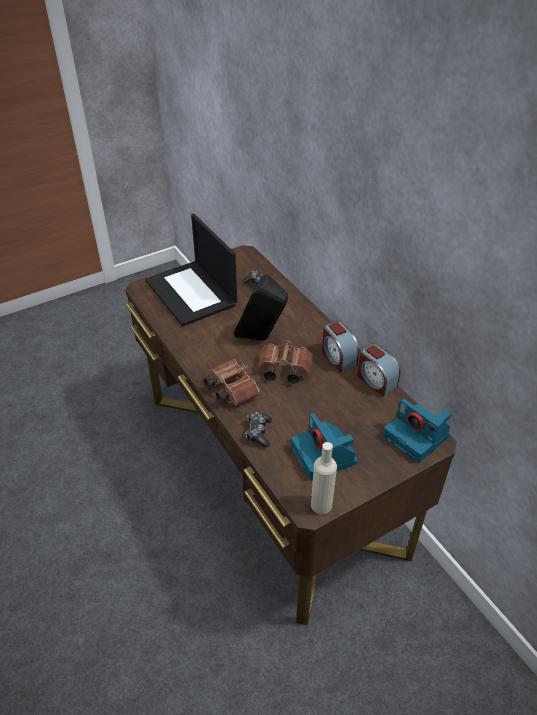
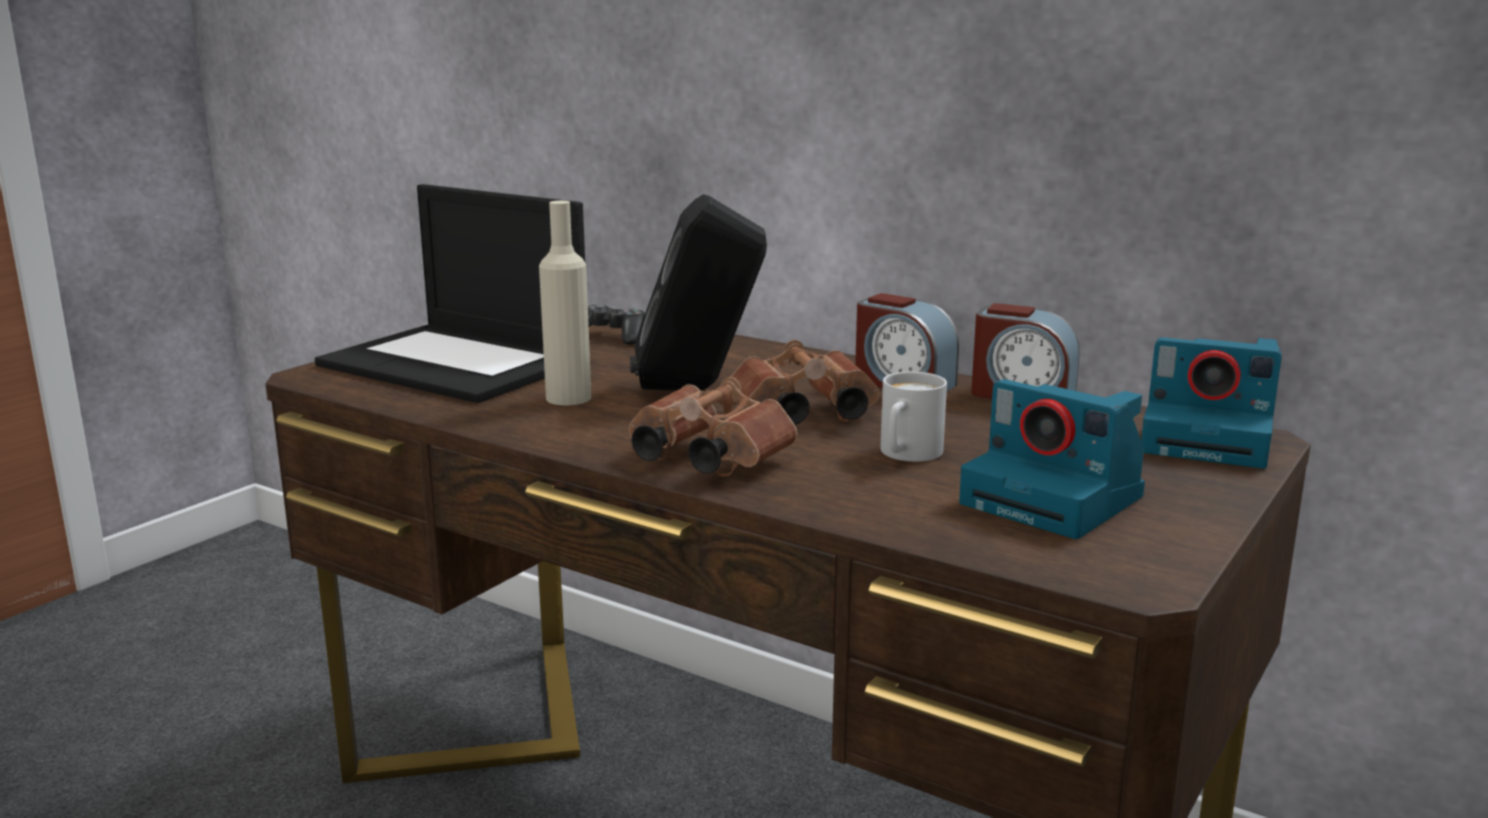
camera: 25 degrees left, 25 degrees down
game controller [245,411,272,448] -> none
beige bottle [311,442,337,514] -> beige bottle moved to [539,201,591,405]
none -> white mug [881,372,947,462]

